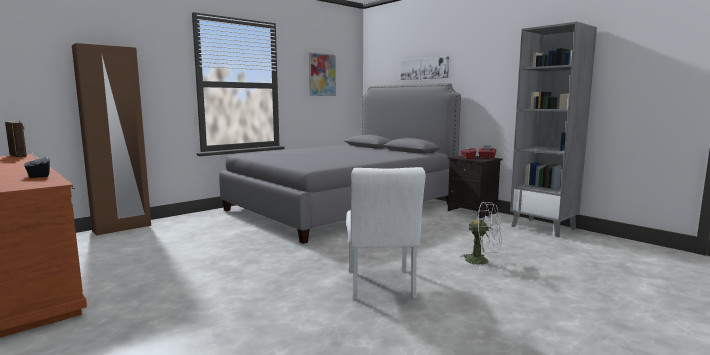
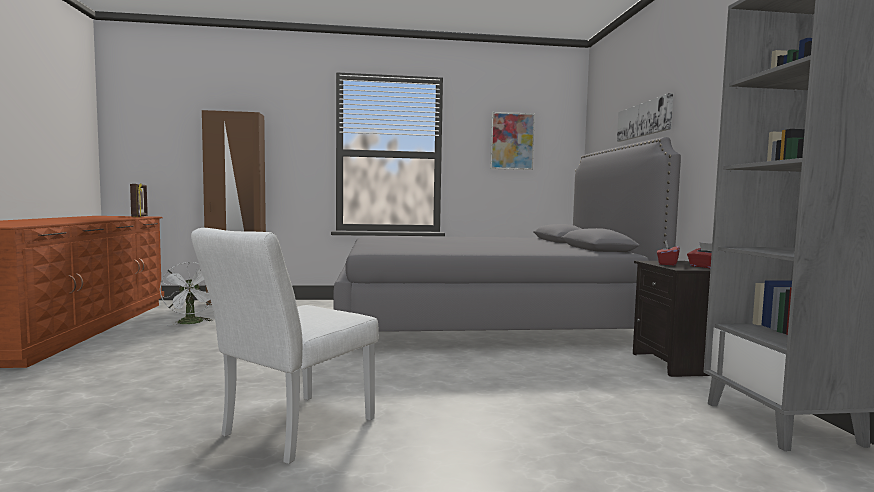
camera: 35 degrees right, 5 degrees down
black tissue box [24,152,50,178] -> none
white fan [460,202,502,269] -> white fan moved to [160,262,213,325]

